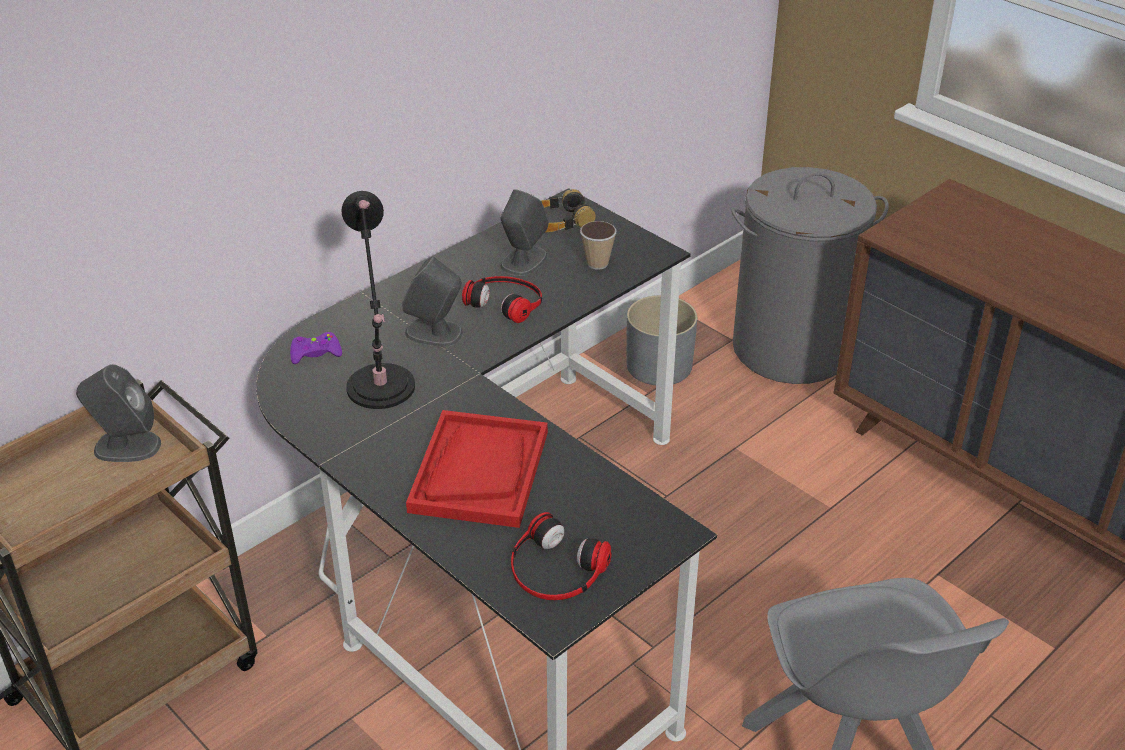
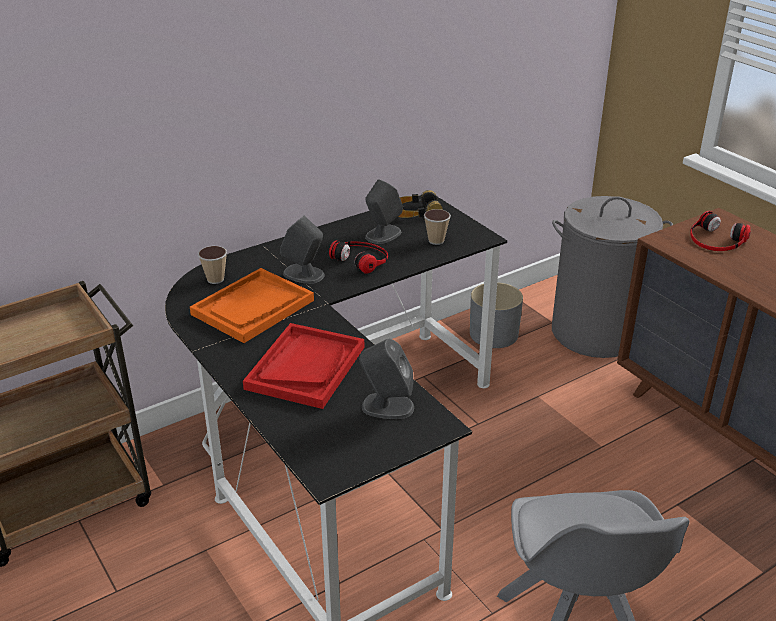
camera: 10 degrees right, 5 degrees down
grey speaker [76,364,161,462] -> grey speaker moved to [359,339,414,419]
purple game controller [290,332,342,364] -> cup [198,246,227,284]
black table lamp [341,191,415,409] -> orange tray [190,268,314,343]
headphones [511,512,612,600] -> headphones moved to [690,211,751,251]

